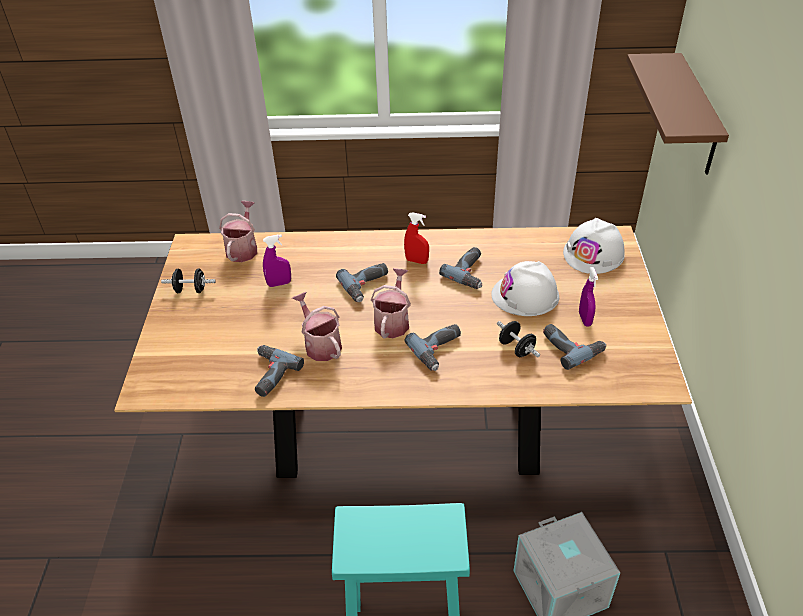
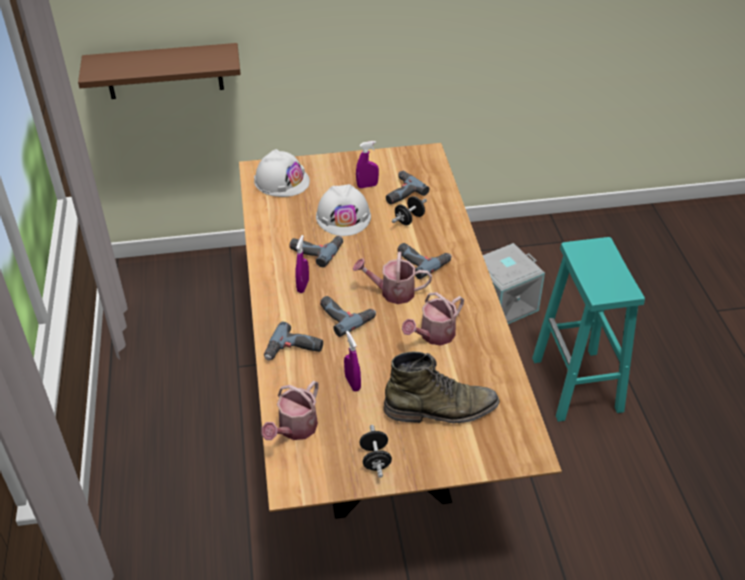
camera: 100 degrees left, 0 degrees up
watering can [219,201,257,262] -> watering can turned 60 degrees counterclockwise [261,381,319,440]
power drill [255,345,304,397] -> power drill moved to [264,322,323,360]
red spray bottle [404,212,429,264] -> purple spray bottle [295,235,309,293]
none -> green boot [384,352,499,423]

